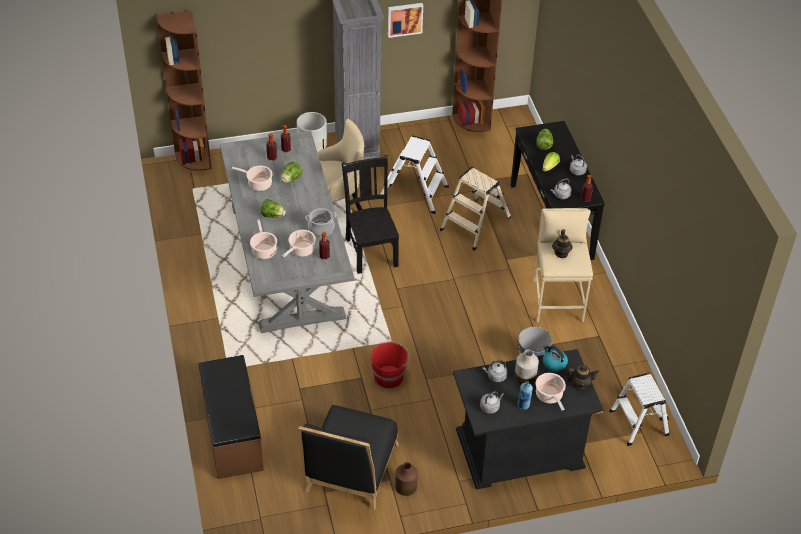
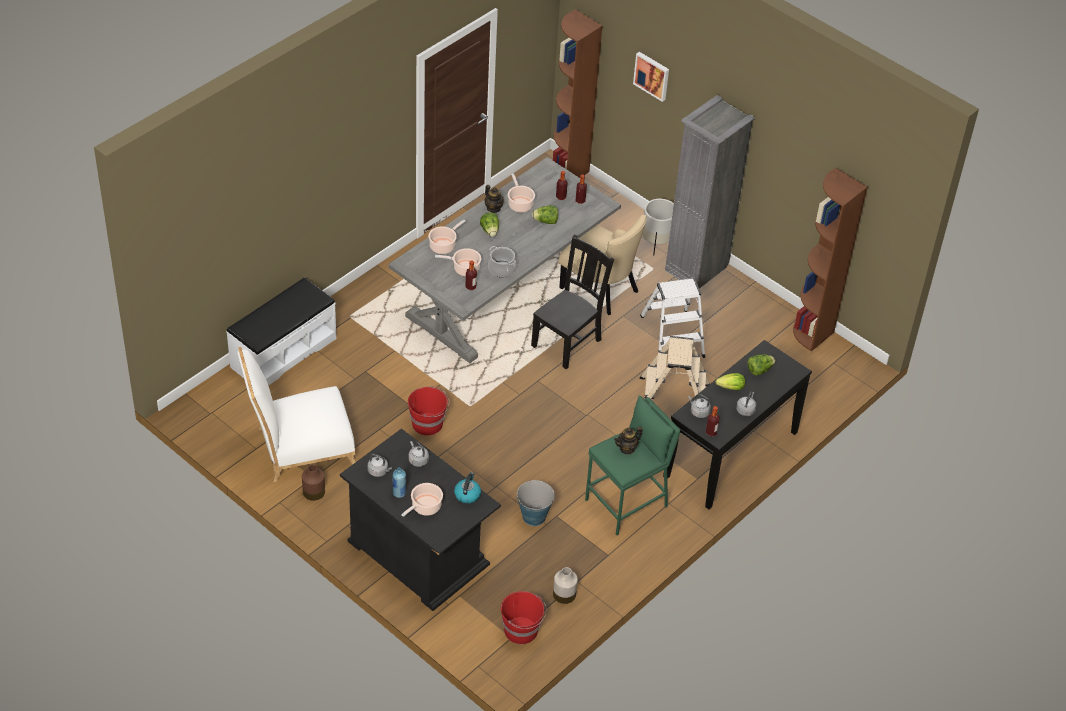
camera: 55 degrees right, 0 degrees up
brown bench [198,355,264,479] -> white bench [226,278,336,386]
black chair [298,405,399,510] -> white chair [238,347,356,482]
picture [388,3,423,38] -> picture moved to [633,52,669,102]
beige vase [514,350,539,384] -> beige vase moved to [553,567,578,604]
beige stool [533,208,593,322] -> green stool [585,395,681,535]
teapot [565,365,599,390] -> teapot moved to [485,185,504,213]
white step ladder [609,372,670,446] -> red bucket [501,591,546,644]

